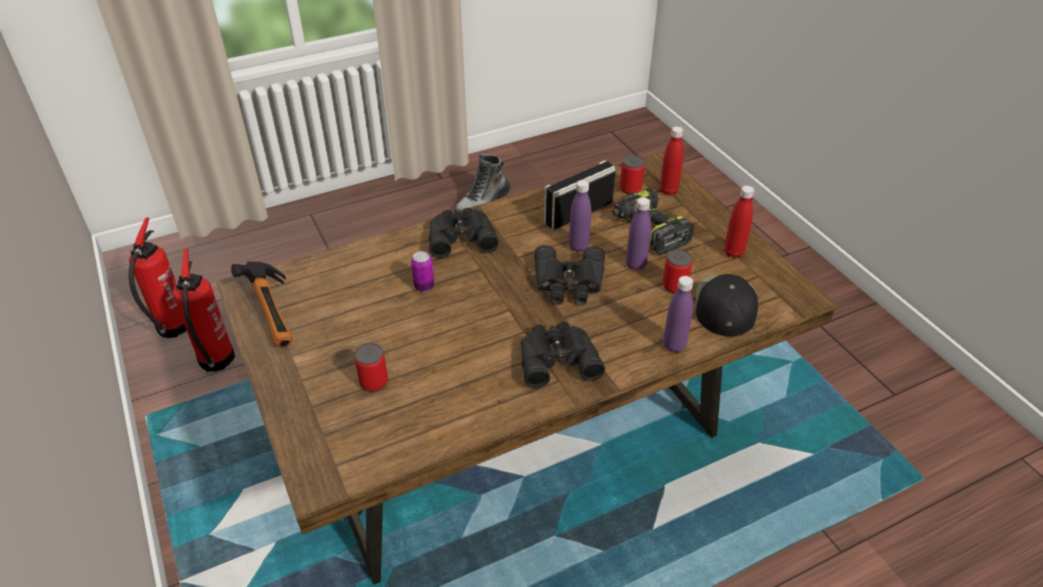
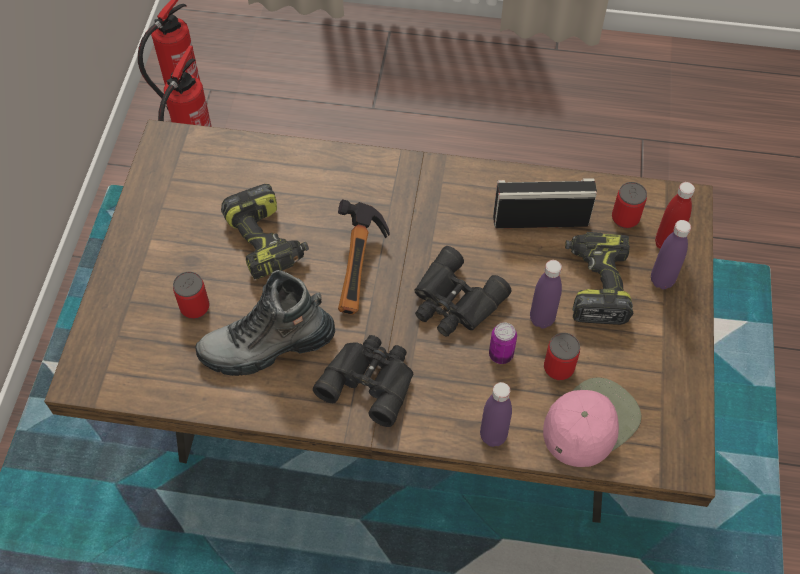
camera: 35 degrees right, 15 degrees up
hammer [231,261,293,347] -> hammer moved to [338,199,390,315]
can [411,251,434,292] -> can moved to [489,322,517,364]
black binoculars [429,208,499,258] -> none
boot [454,154,510,212] -> boot moved to [195,270,335,376]
purple bottle [569,180,591,252] -> purple bottle moved to [651,220,691,289]
black cap [696,274,758,336] -> pink cap [543,377,642,467]
red bottle [724,185,754,258] -> none
none -> power drill [221,184,309,279]

